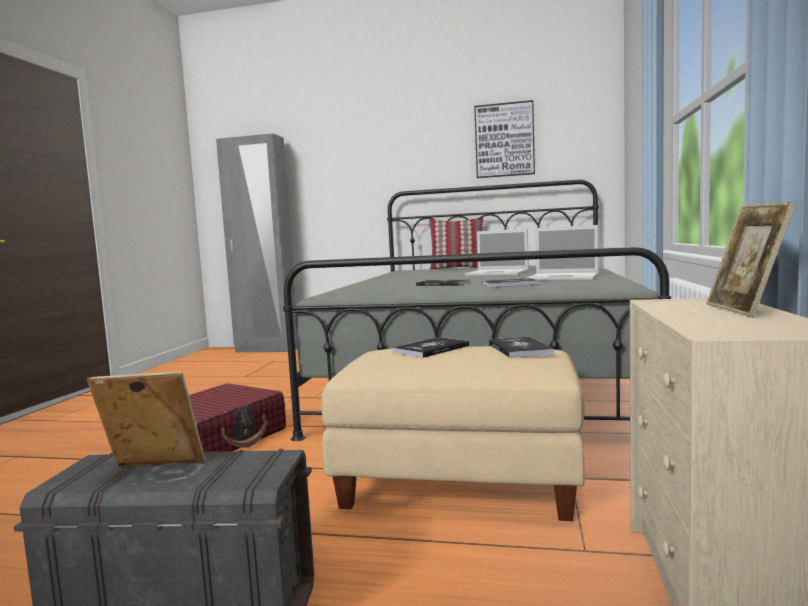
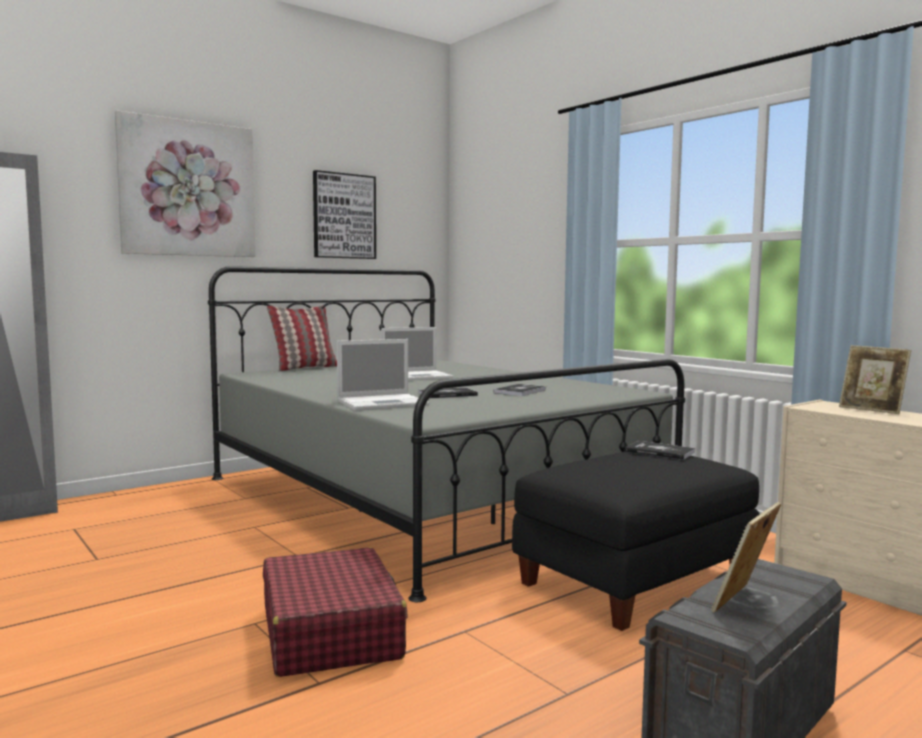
camera: 50 degrees left, 0 degrees up
beige ottoman [322,346,585,521] -> black ottoman [512,452,760,631]
book [392,337,469,358] -> none
laptop [527,225,599,281] -> laptop moved to [337,339,429,411]
none -> picture [115,110,255,257]

